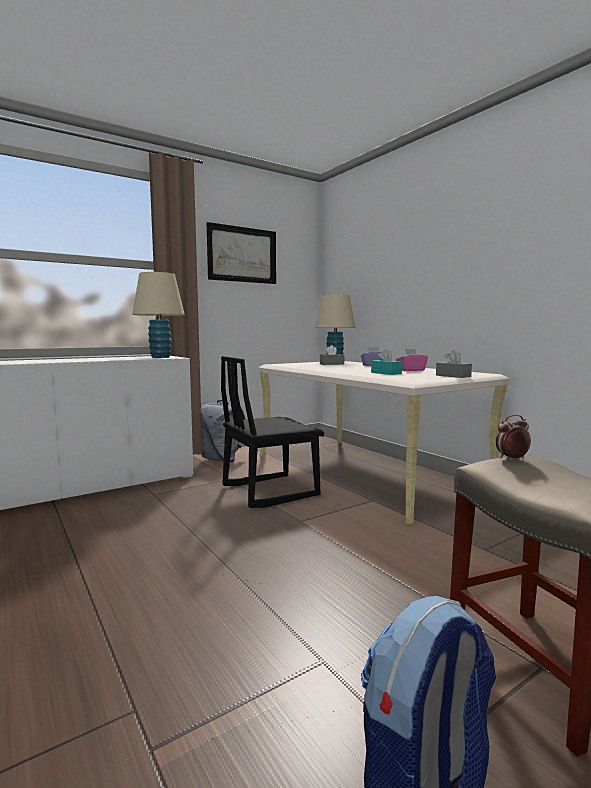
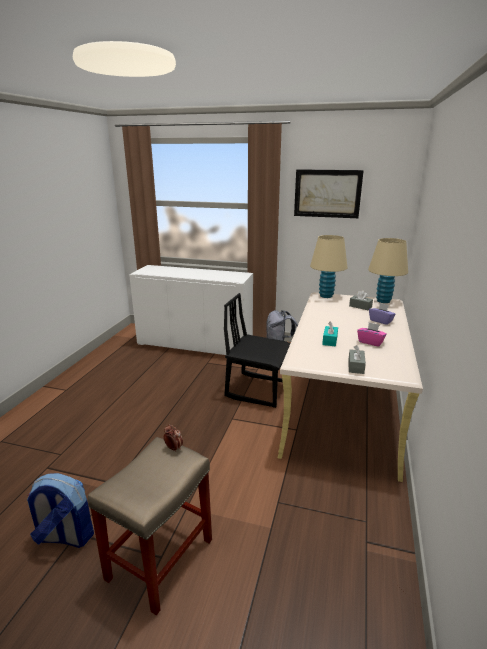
camera: 50 degrees right, 15 degrees up
beige table lamp [132,272,185,358] -> beige table lamp moved to [310,235,348,298]

